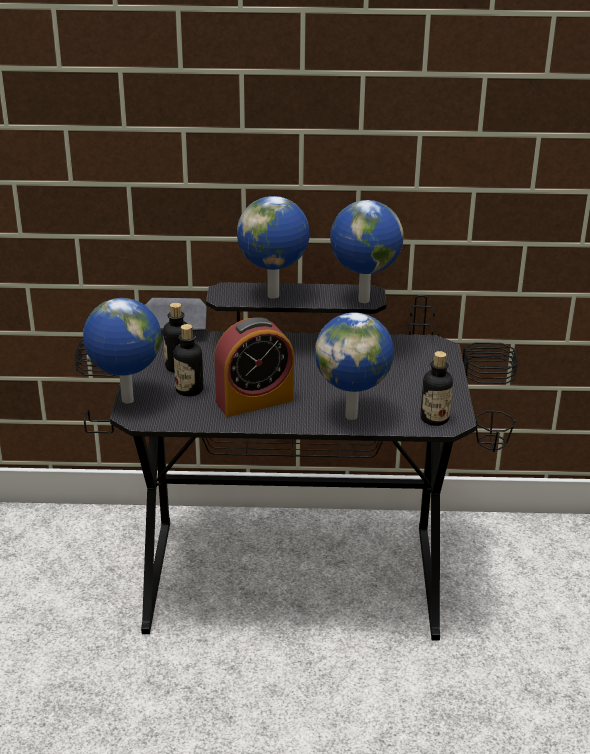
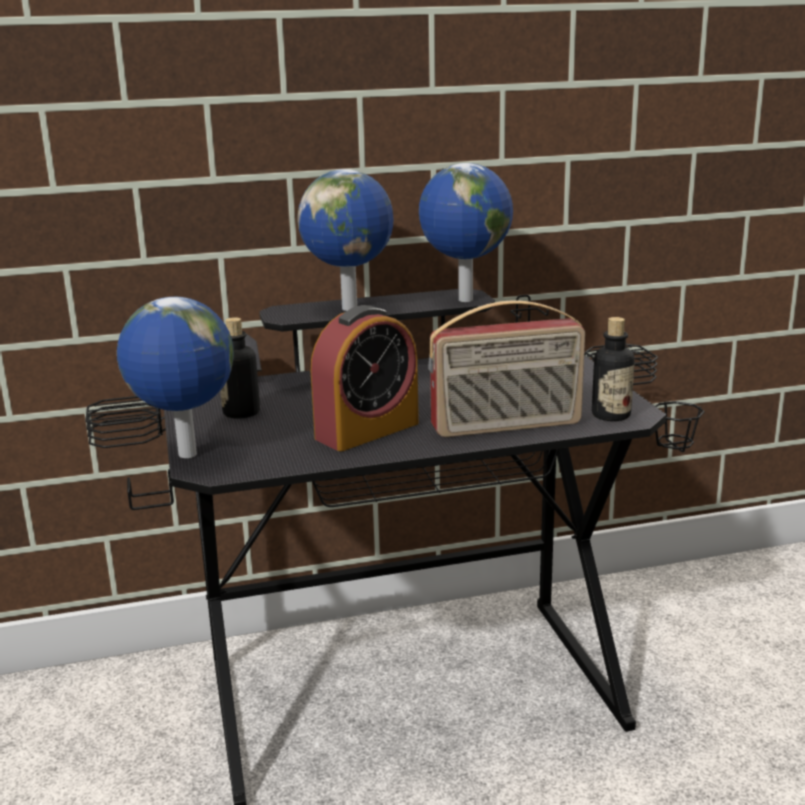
camera: 15 degrees left, 10 degrees down
bottle [174,324,203,397] -> none
globe [315,312,394,420] -> radio [428,300,585,437]

